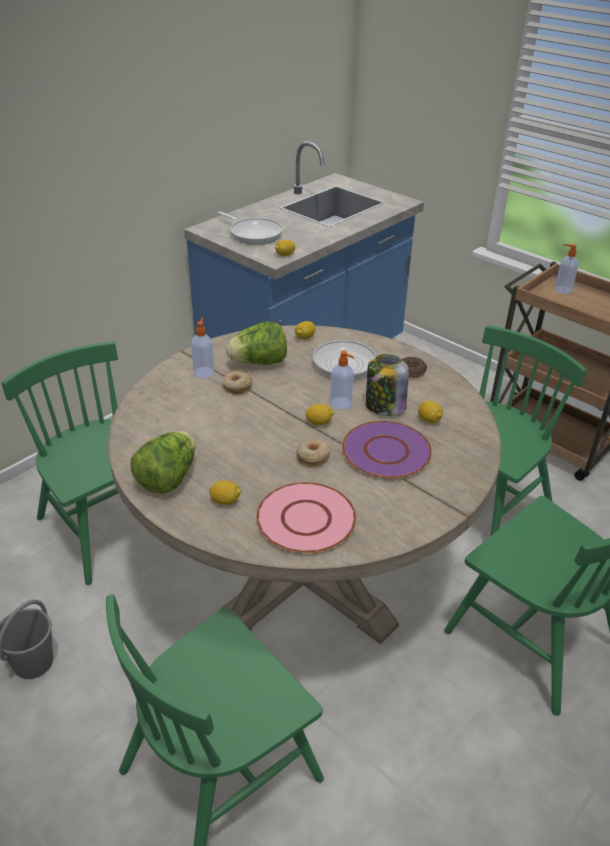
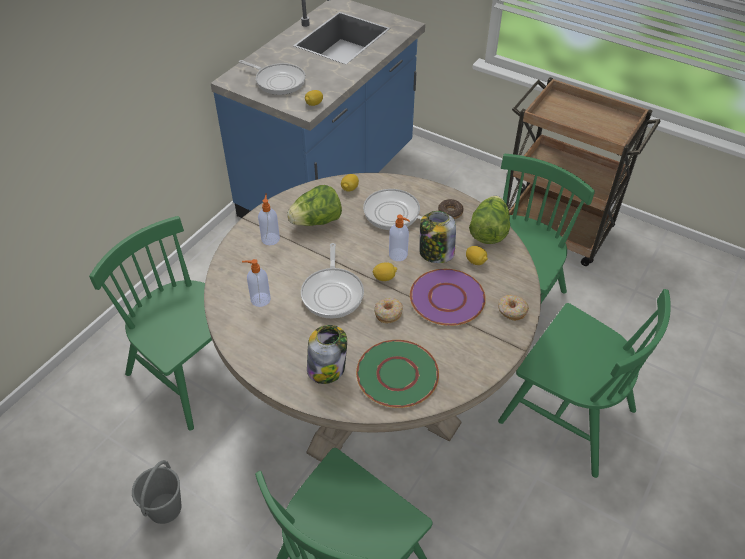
camera: 10 degrees left, 10 degrees up
lettuce [130,431,196,494] -> lettuce moved to [469,196,510,244]
lemon [209,480,241,505] -> jar [307,325,347,384]
donut [222,371,252,395] -> donut moved to [498,295,529,321]
pink plate [256,482,356,553] -> green plate [356,340,439,408]
soap dispenser [555,244,579,294] -> soap dispenser moved to [242,259,271,307]
none -> frying pan [301,243,364,318]

